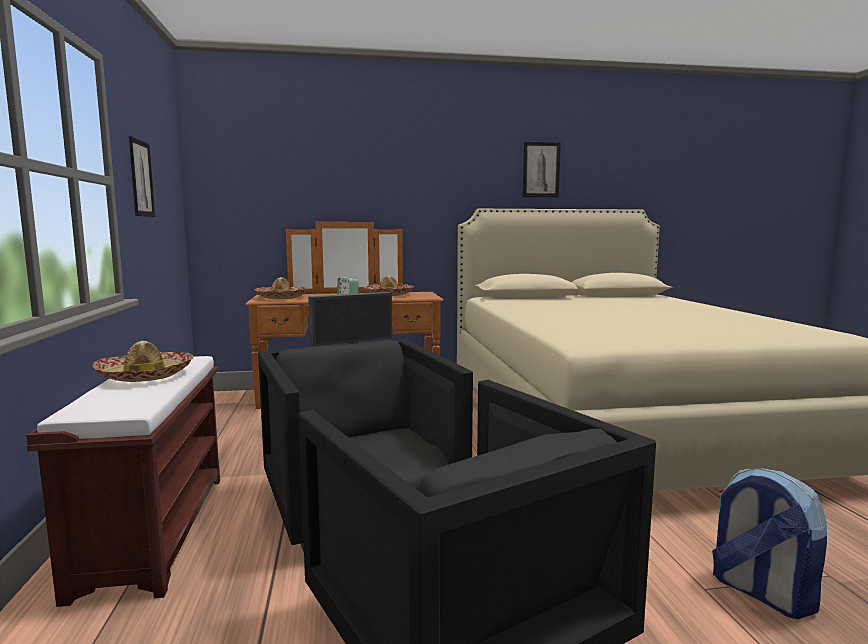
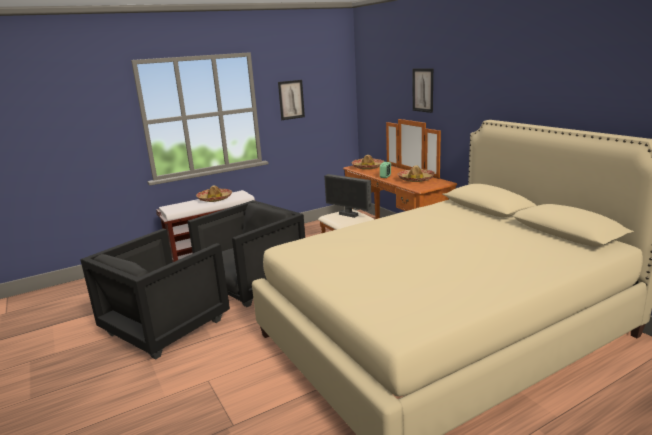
camera: 70 degrees right, 10 degrees up
picture [523,142,561,197] -> picture moved to [413,68,433,113]
backpack [712,468,827,619] -> none

